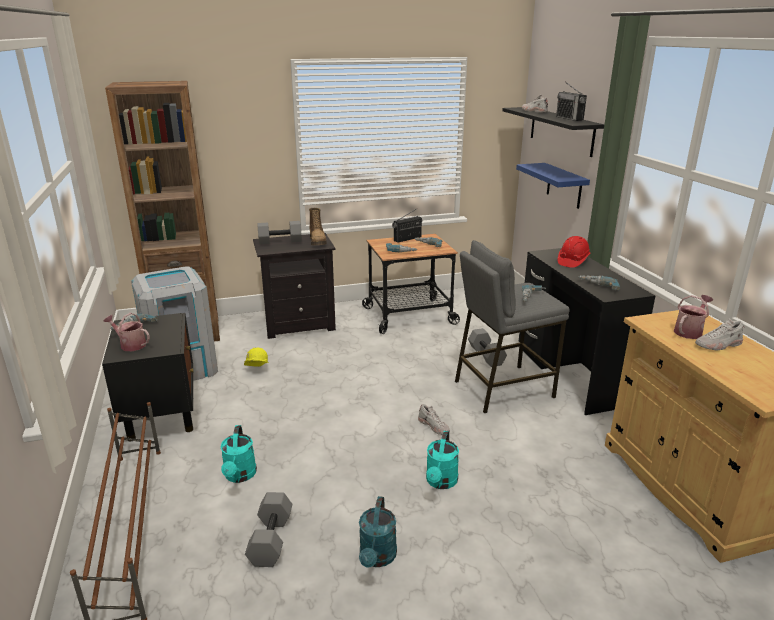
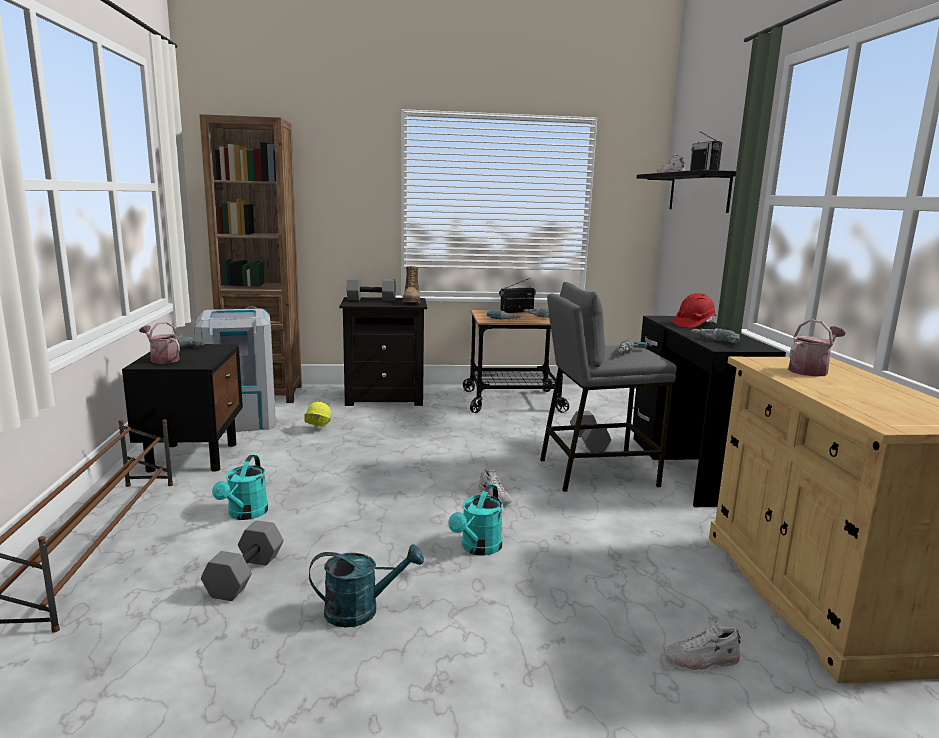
camera: 10 degrees right, 10 degrees down
turquoise watering can [359,496,397,568] -> turquoise watering can turned 120 degrees counterclockwise [309,544,424,628]
blue shelf [516,163,590,209] -> none
white shoe [695,318,744,350] -> white shoe moved to [664,622,741,670]

